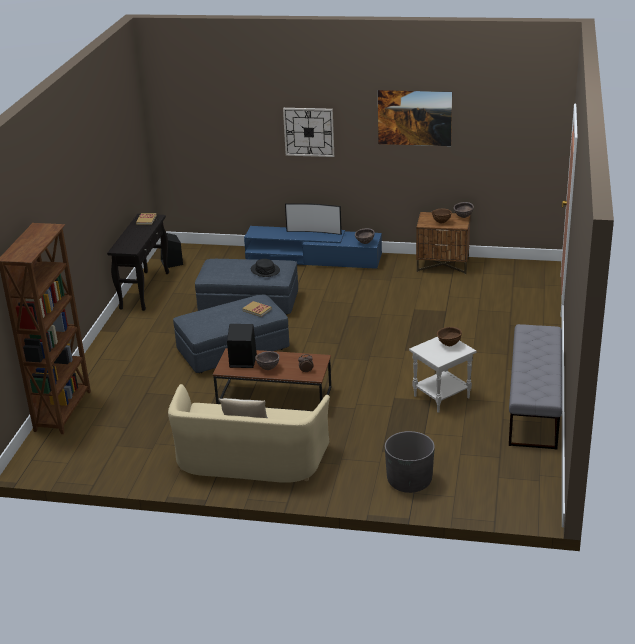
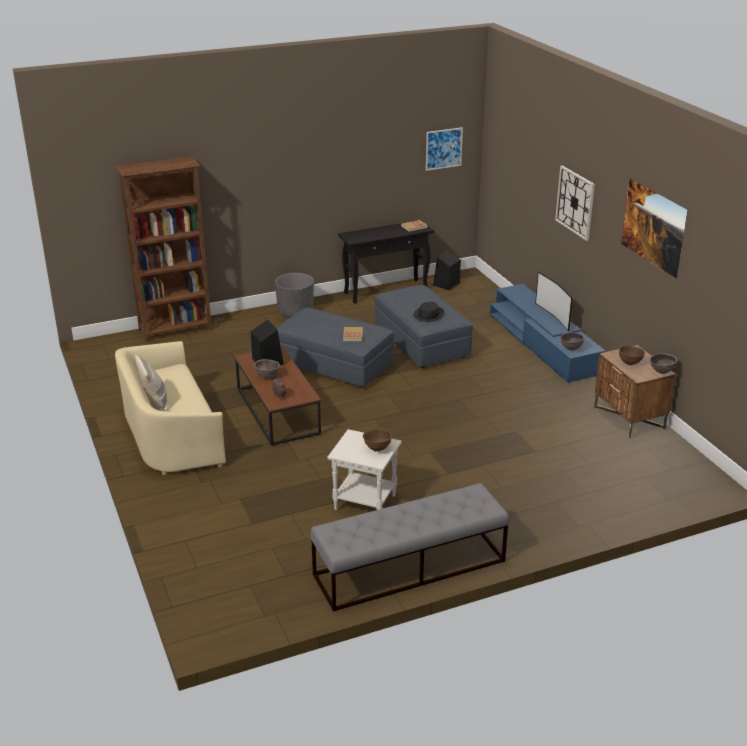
camera: 55 degrees right, 0 degrees up
grey planter [385,431,435,493] -> grey planter moved to [275,273,314,318]
none -> picture [426,127,463,171]

